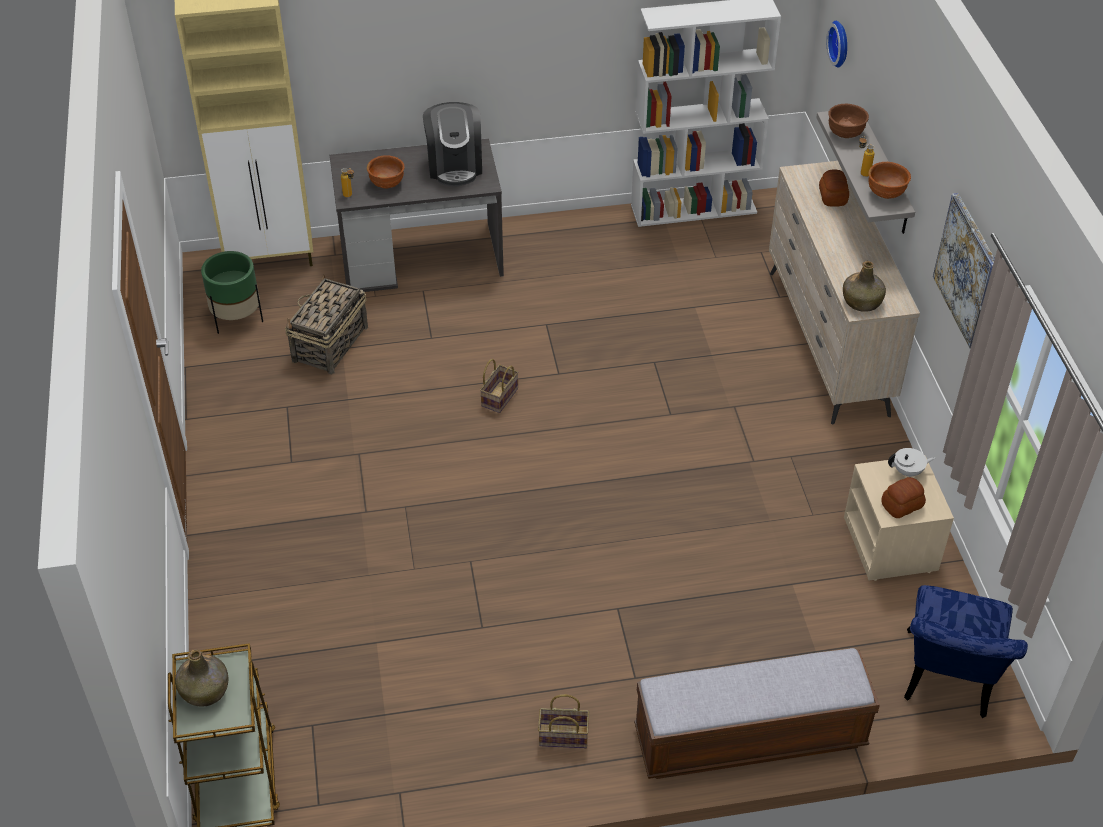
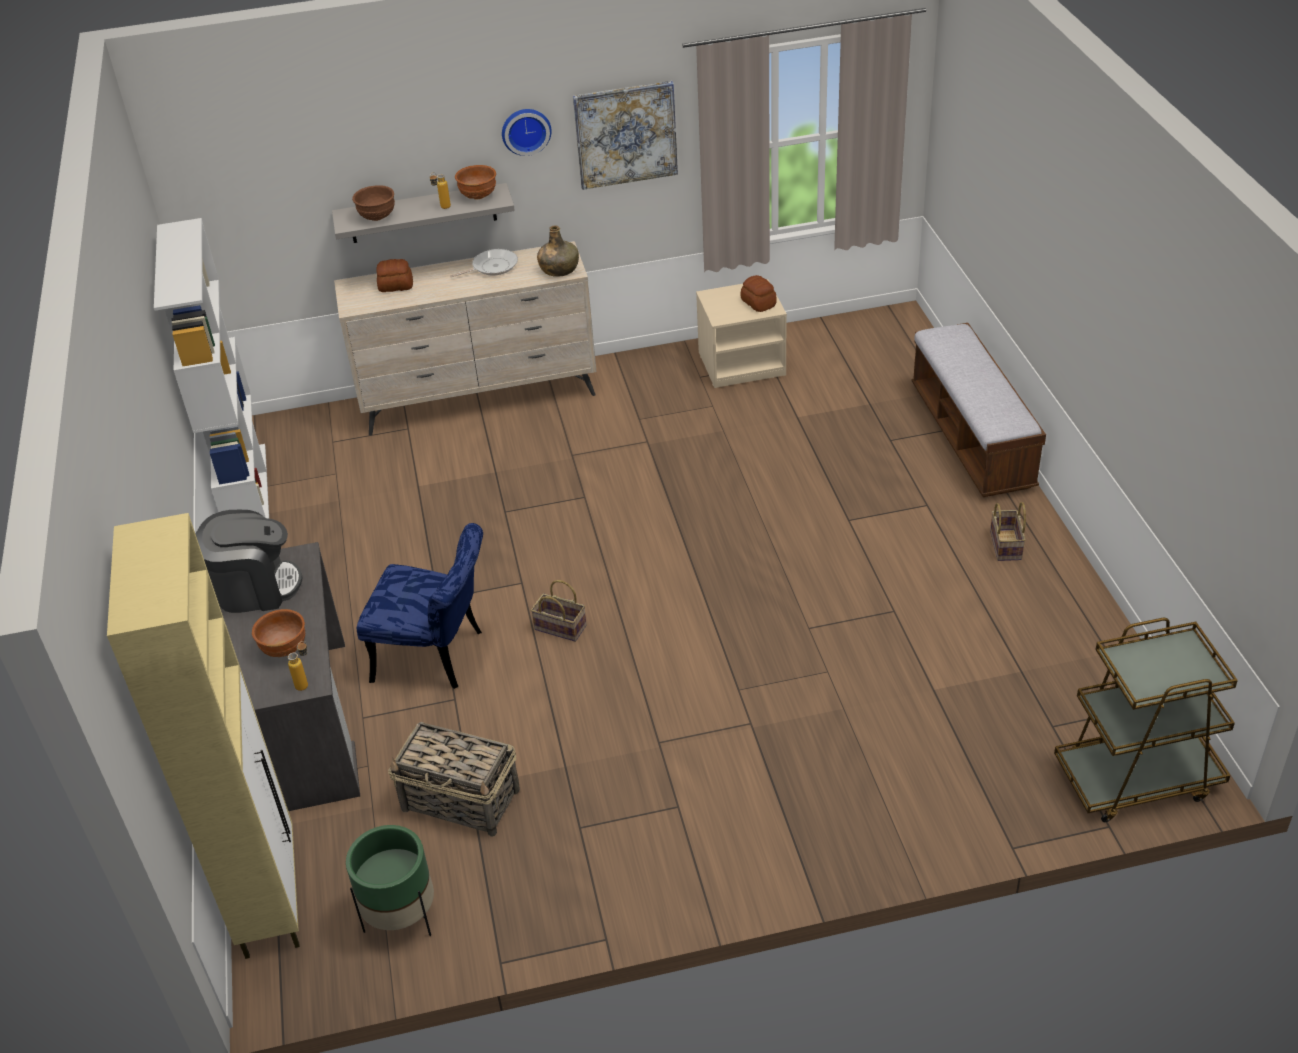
camera: 90 degrees left, 5 degrees down
green bottle [175,649,228,706] -> none
wall clock [826,21,847,68] -> wall clock moved to [502,109,552,156]
white teapot [888,448,935,477] -> none
blue chair [904,585,1028,718] -> blue chair moved to [357,523,483,689]
none -> frying pan [450,249,518,277]

